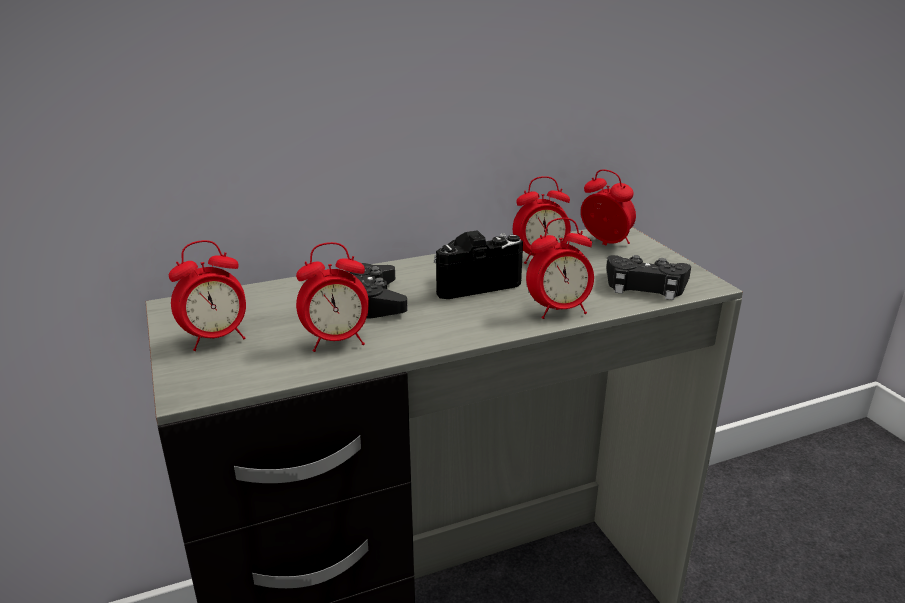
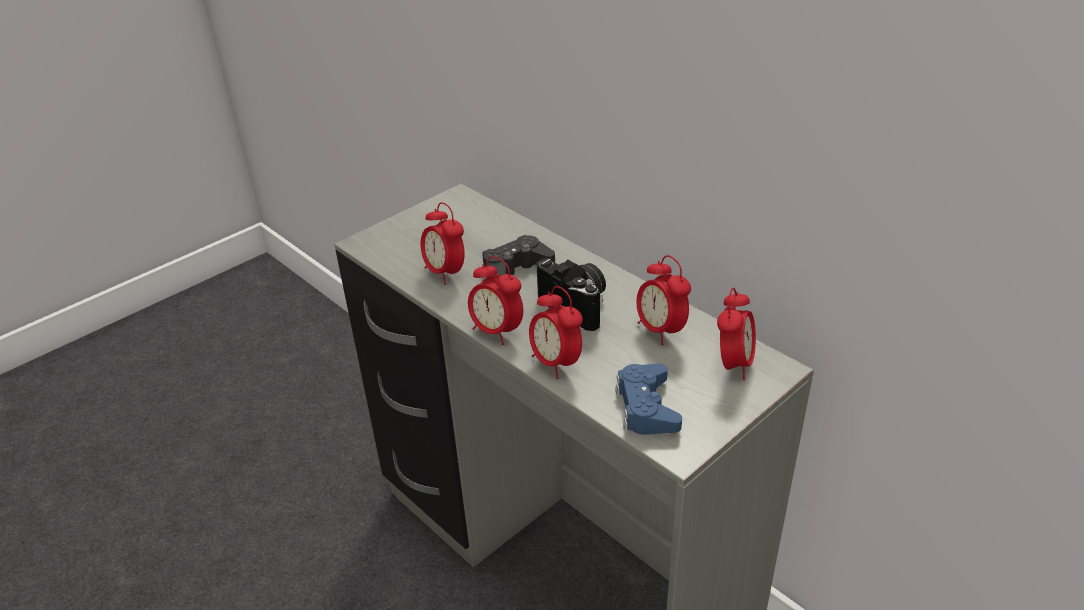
camera: 70 degrees right, 10 degrees up
alarm clock [169,240,246,351] -> alarm clock moved to [468,256,523,345]
black game controller [607,255,691,300] -> blue game controller [615,364,682,435]

